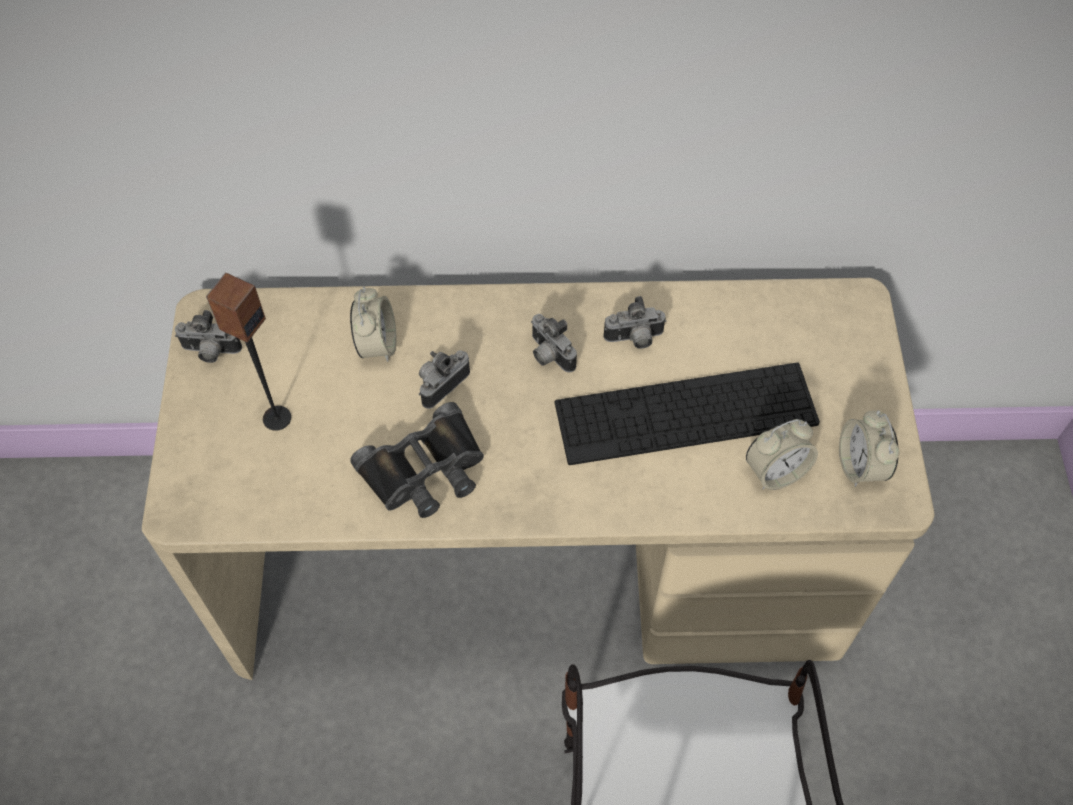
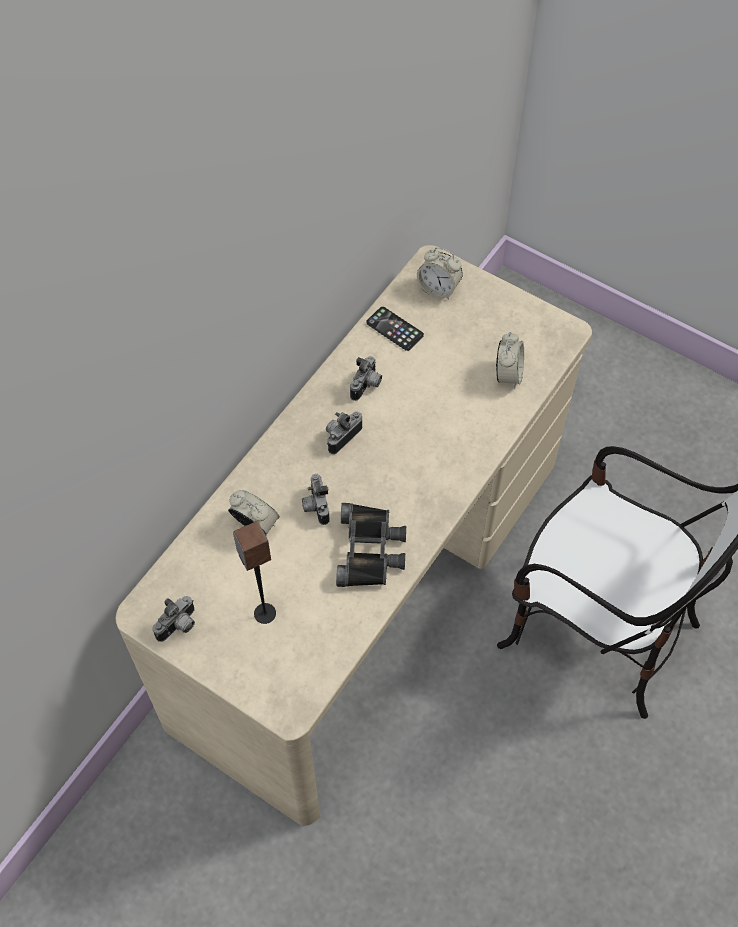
camera: 55 degrees left, 0 degrees up
camera [531,314,577,372] -> camera turned 135 degrees clockwise [326,411,362,454]
keyboard [555,362,820,465] -> none
alarm clock [839,410,899,487] -> alarm clock moved to [417,247,463,299]
none -> phone [366,307,424,351]

